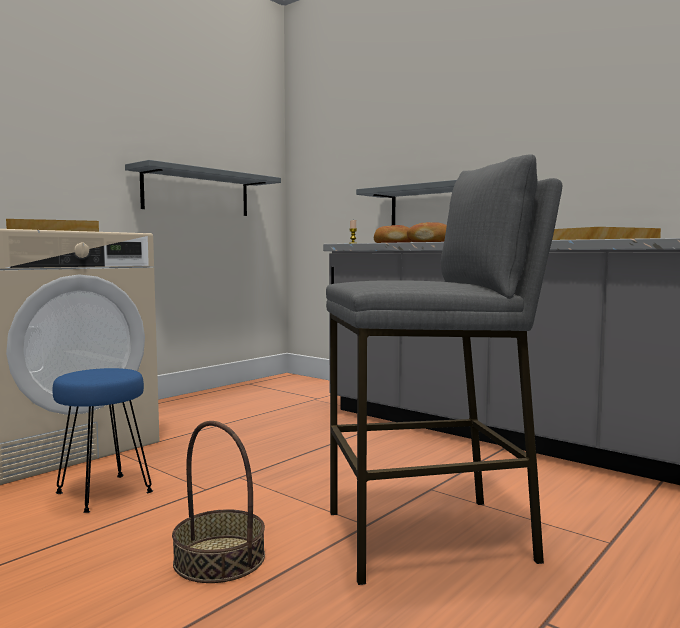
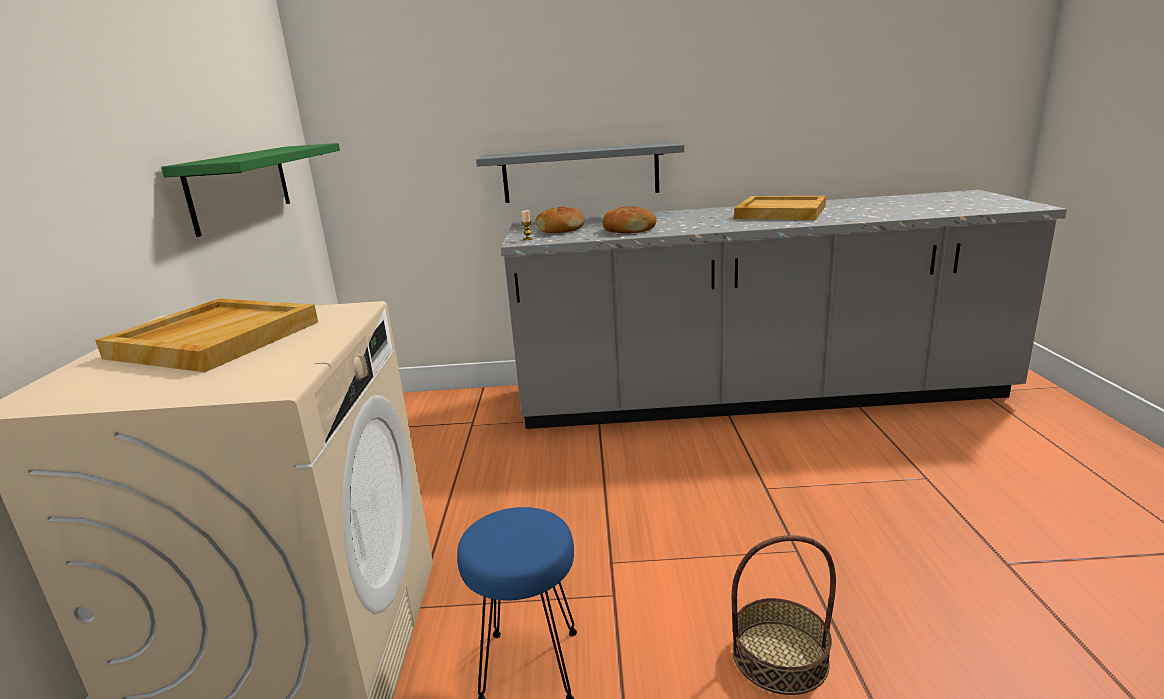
camera: 40 degrees left, 15 degrees up
grey shelf [125,160,281,216] -> green shelf [161,143,340,237]
grey stool [326,155,562,585] -> none

